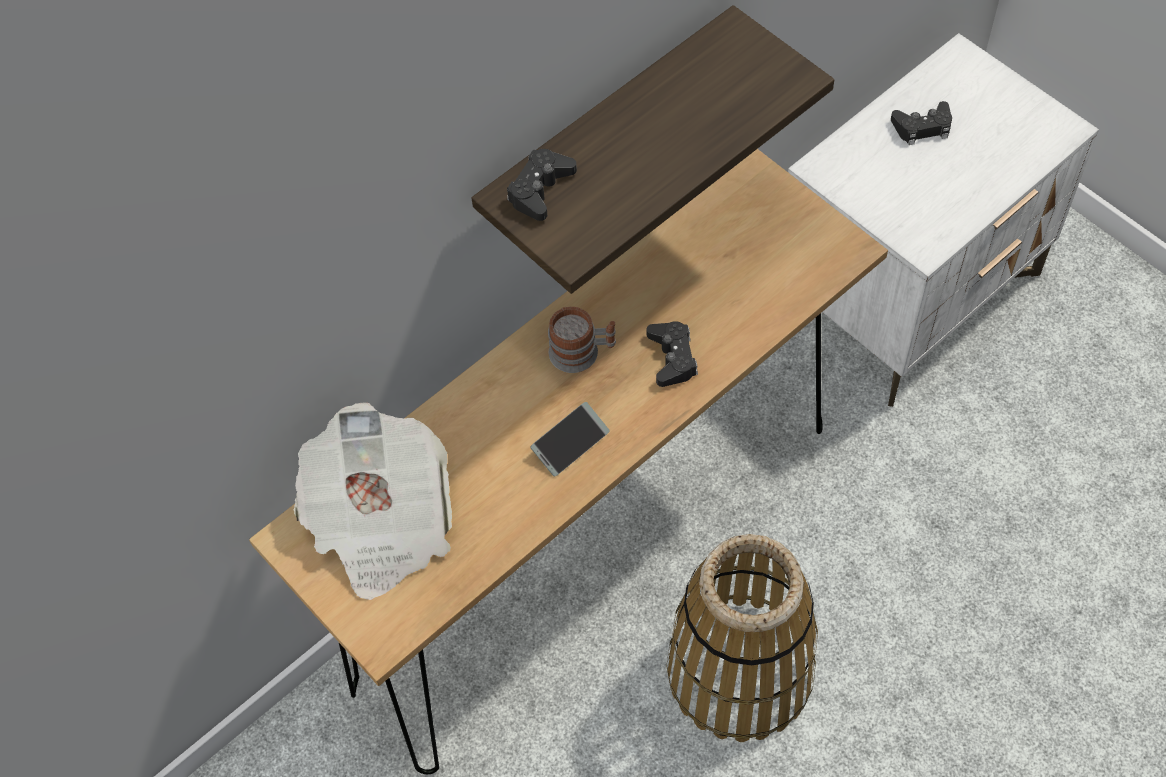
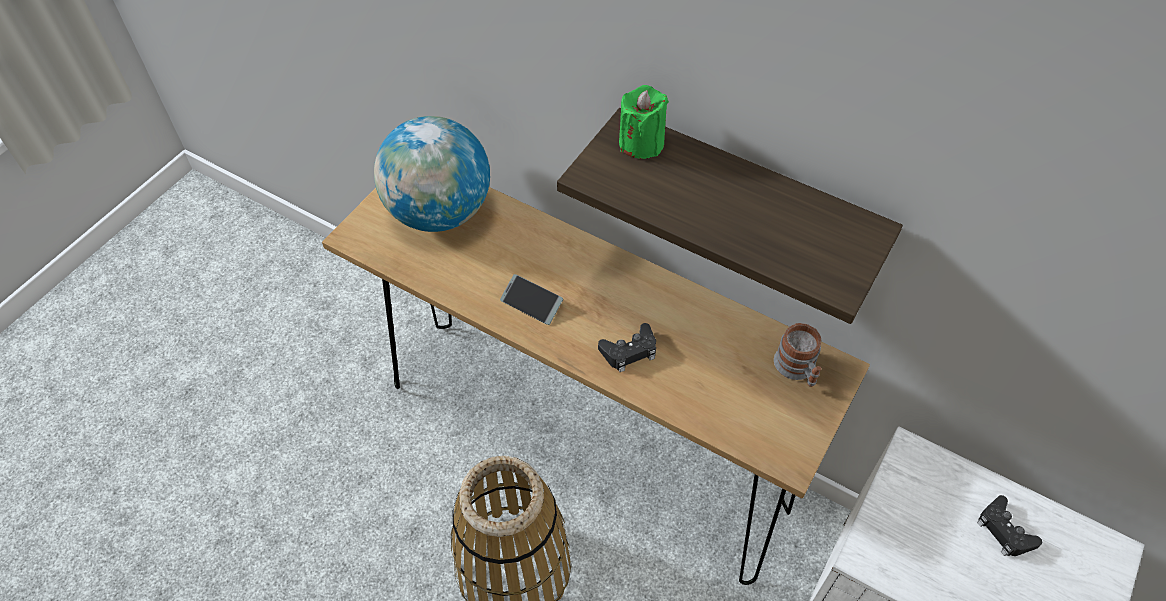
camera: 70 degrees right, 5 degrees down
newspaper [293,402,452,600] -> globe [374,116,490,232]
black game controller [507,149,577,221] -> green candle [619,85,669,159]
mug [548,307,616,373] -> mug moved to [774,323,821,387]

